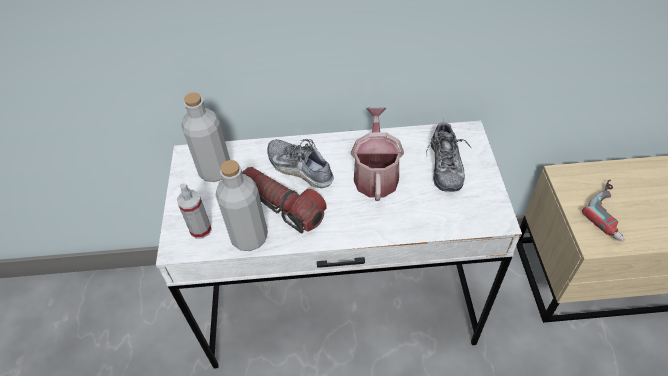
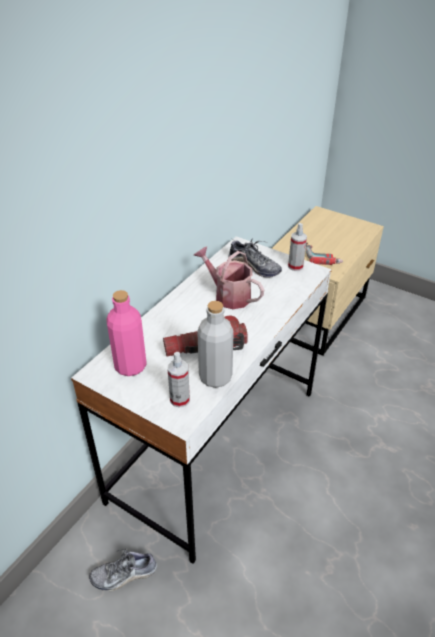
camera: 55 degrees left, 10 degrees down
grey bottle [182,93,230,182] -> pink bottle [106,290,147,376]
shoe [267,139,334,188] -> shoe moved to [89,549,157,592]
none -> spray bottle [288,223,307,271]

